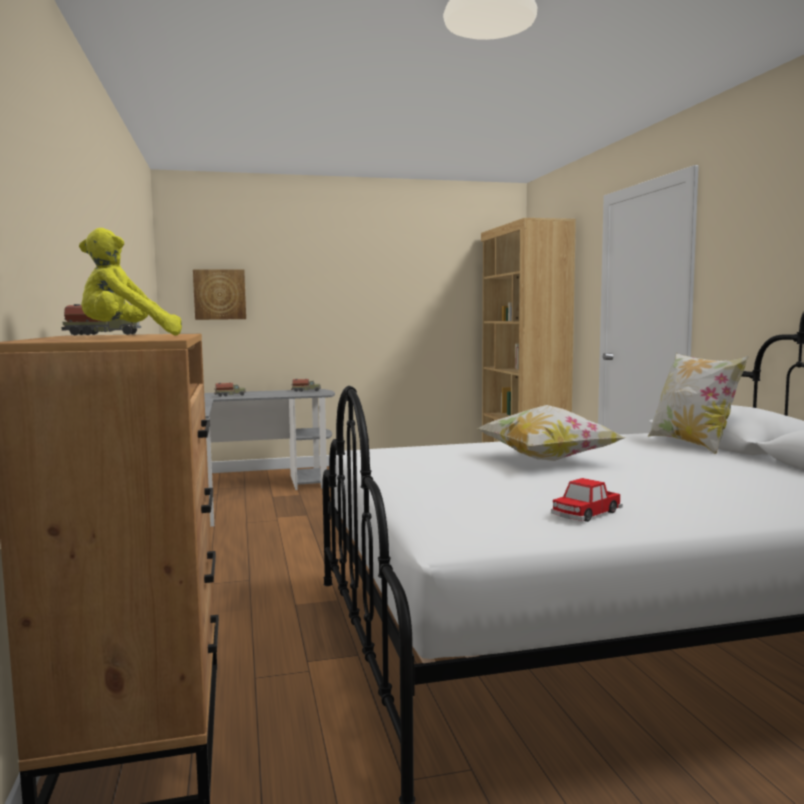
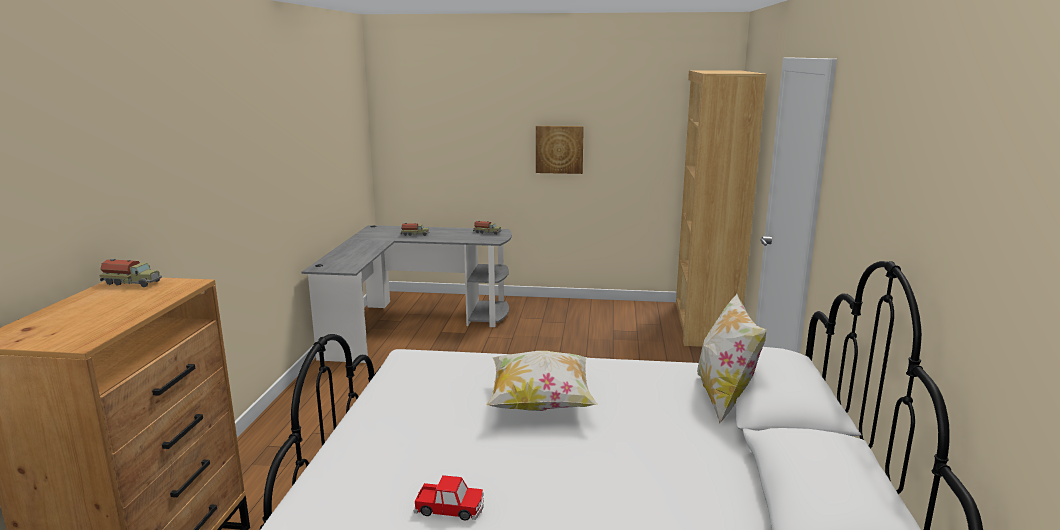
camera: 20 degrees right, 10 degrees up
yellow plush toy [79,228,182,336] -> none
picture [193,269,246,320] -> picture moved to [536,126,584,174]
toy car [551,478,623,522] -> toy car turned 150 degrees counterclockwise [413,475,484,521]

